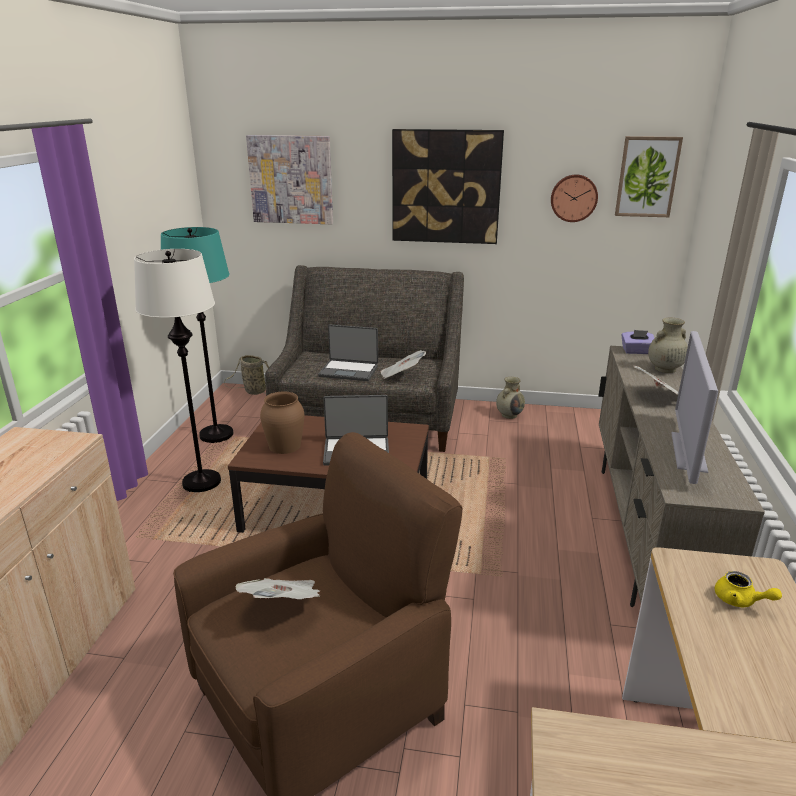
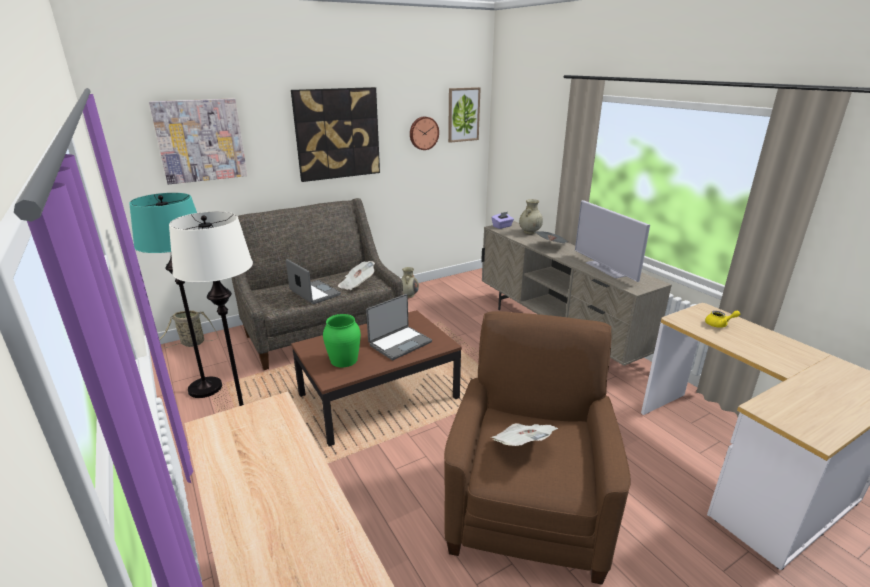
camera: 40 degrees left, 0 degrees up
brown vase [260,391,304,454] -> green vase [323,314,361,367]
laptop [318,325,378,381] -> laptop turned 105 degrees counterclockwise [286,259,341,304]

